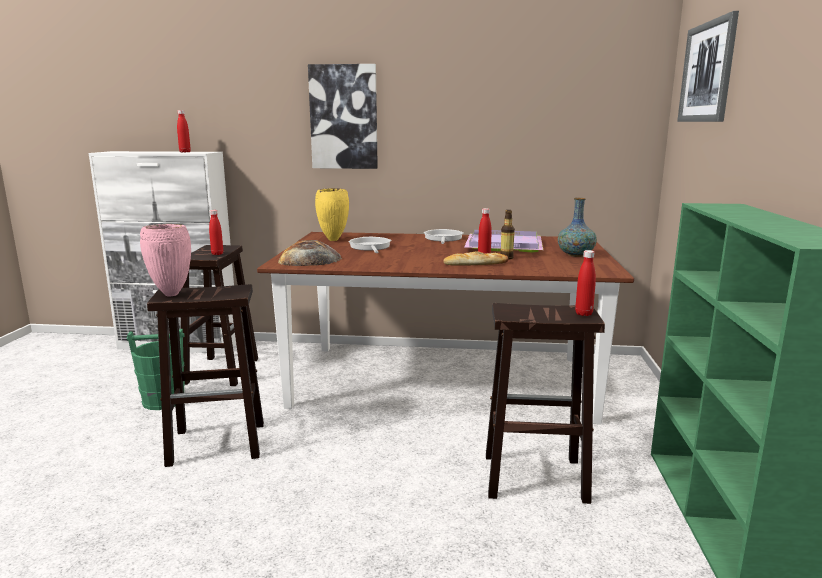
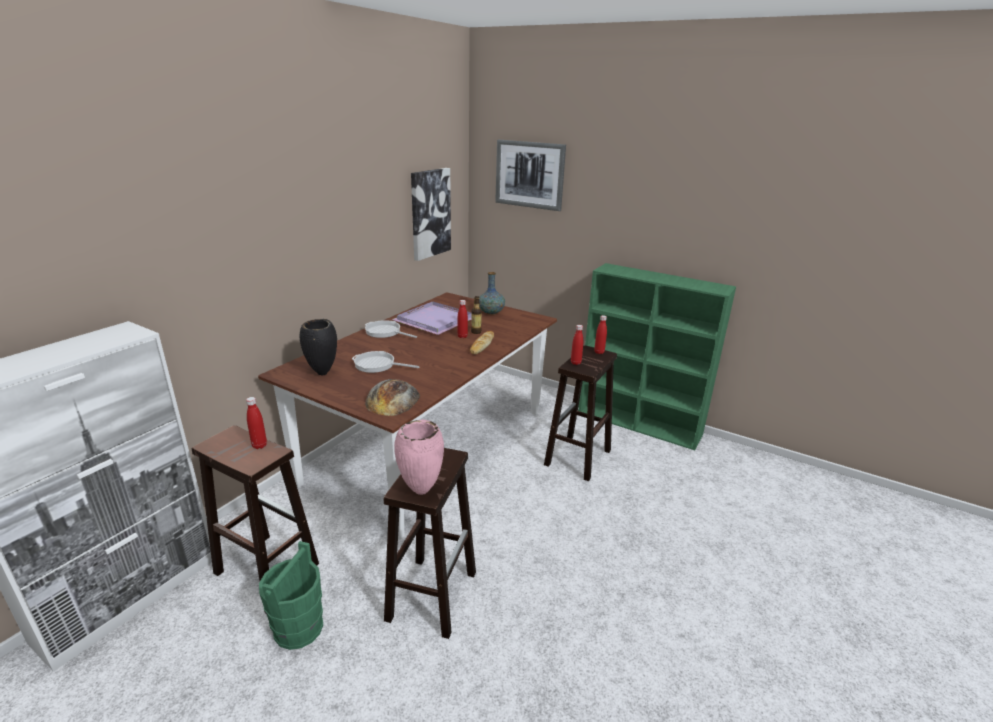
camera: 65 degrees left, 10 degrees up
red bottle [177,110,191,152] -> red bottle moved to [571,325,583,365]
picture [308,64,378,169] -> picture moved to [411,168,451,261]
yellow vase [315,188,349,241] -> black vase [299,319,337,375]

